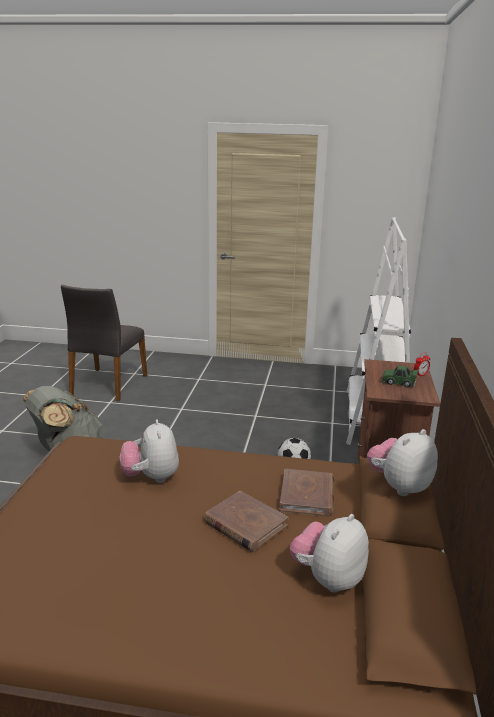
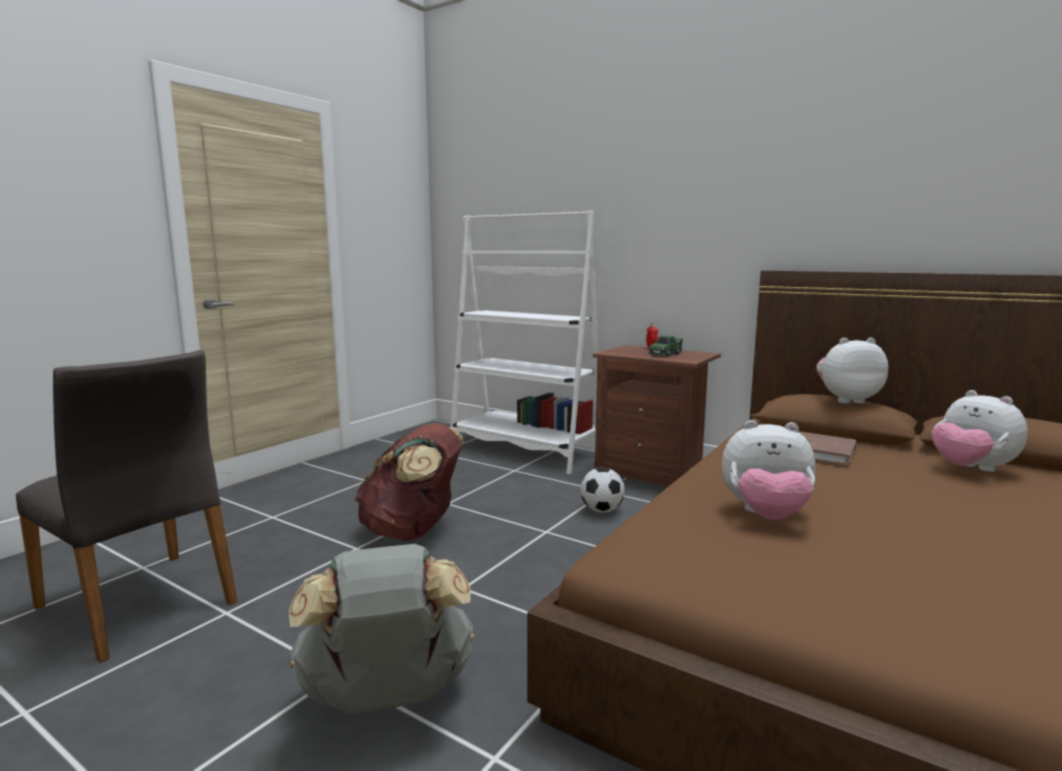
camera: 65 degrees left, 10 degrees down
brown book [204,491,289,552] -> none
plush toy [367,429,438,496] -> plush toy turned 105 degrees clockwise [816,338,888,404]
none -> brown backpack [355,423,464,541]

